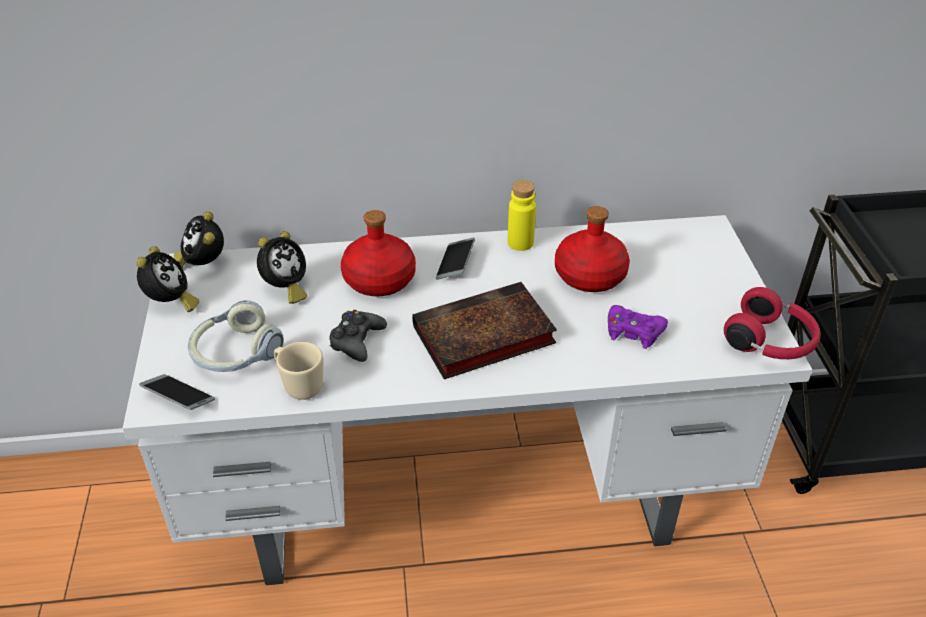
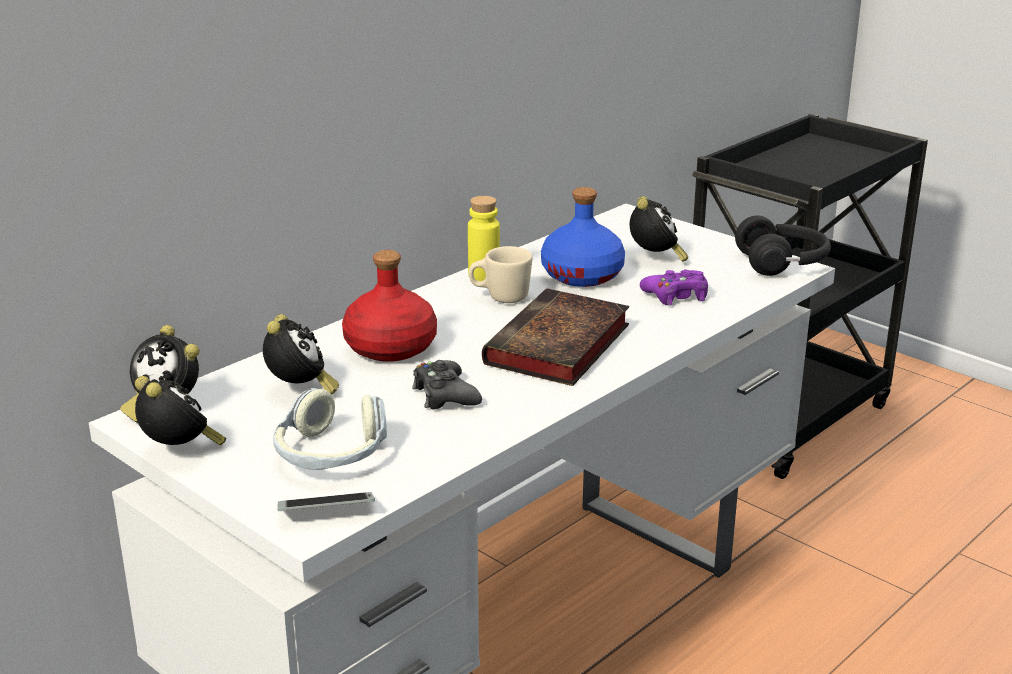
camera: 40 degrees left, 15 degrees down
beige mug [274,342,323,400] -> beige mug moved to [469,246,532,303]
phone [436,237,475,280] -> none
red bottle [555,206,630,292] -> blue bottle [541,187,625,287]
red headphones [724,287,821,359] -> black headphones [735,215,831,276]
none -> alarm clock [629,196,688,262]

